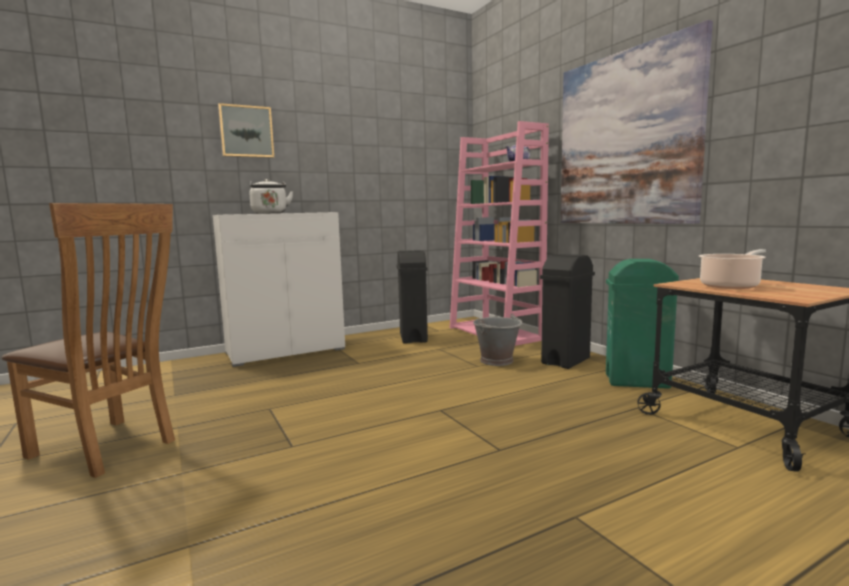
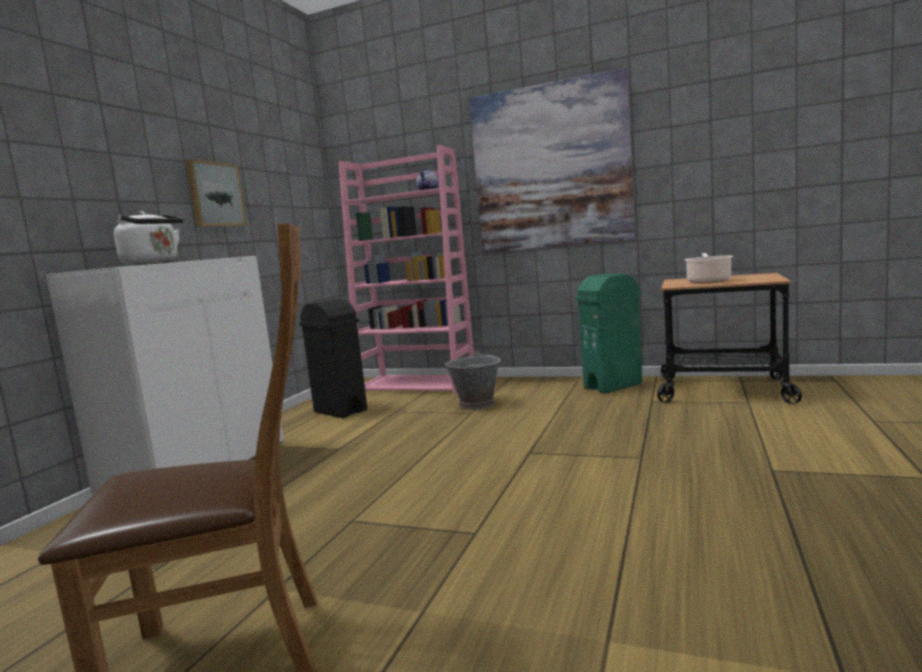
camera: 40 degrees left, 0 degrees up
picture [218,103,274,158] -> picture moved to [185,159,247,227]
black trash can [540,254,595,369] -> none

